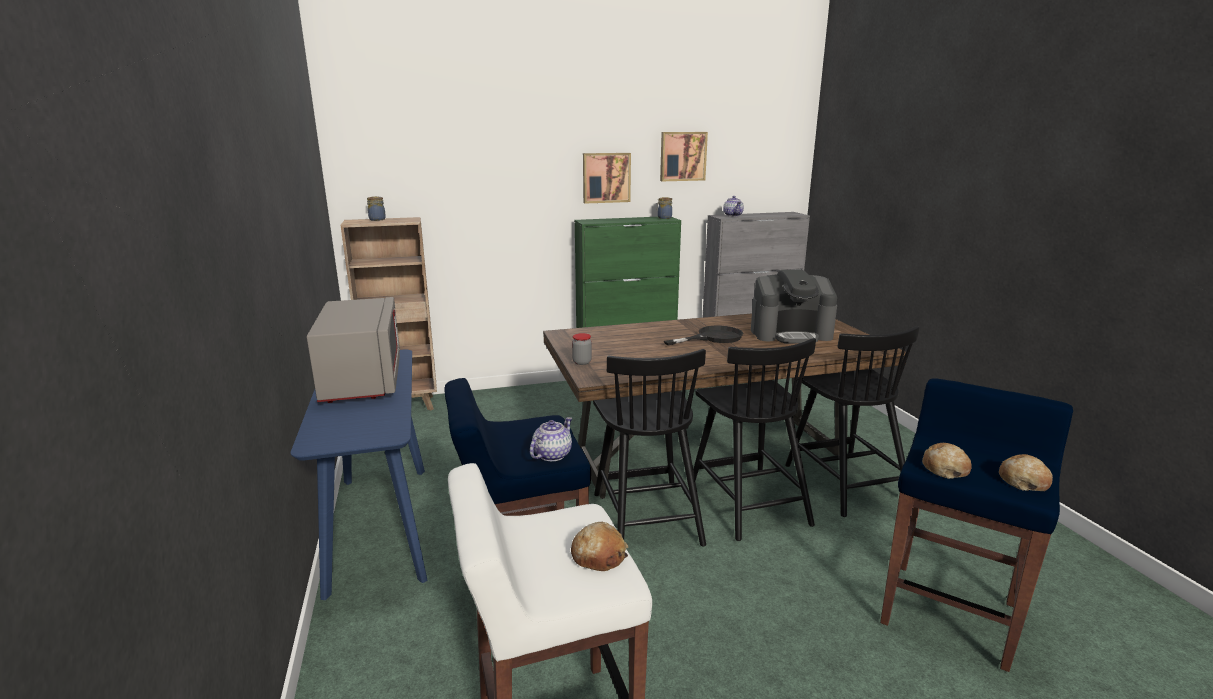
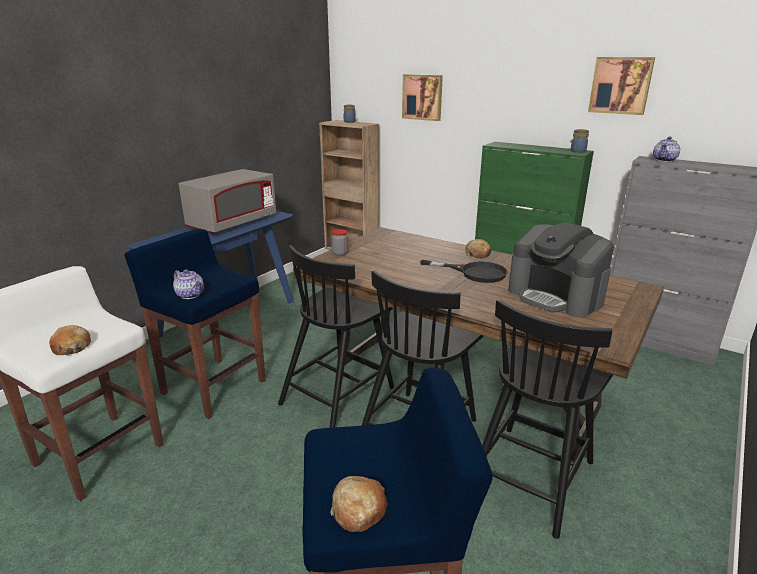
camera: 50 degrees right, 5 degrees up
teapot [530,417,572,461] -> teapot turned 45 degrees clockwise [173,269,204,299]
picture [583,153,631,204] -> picture moved to [402,74,443,121]
bread [922,443,971,479] -> bread moved to [465,239,491,259]

